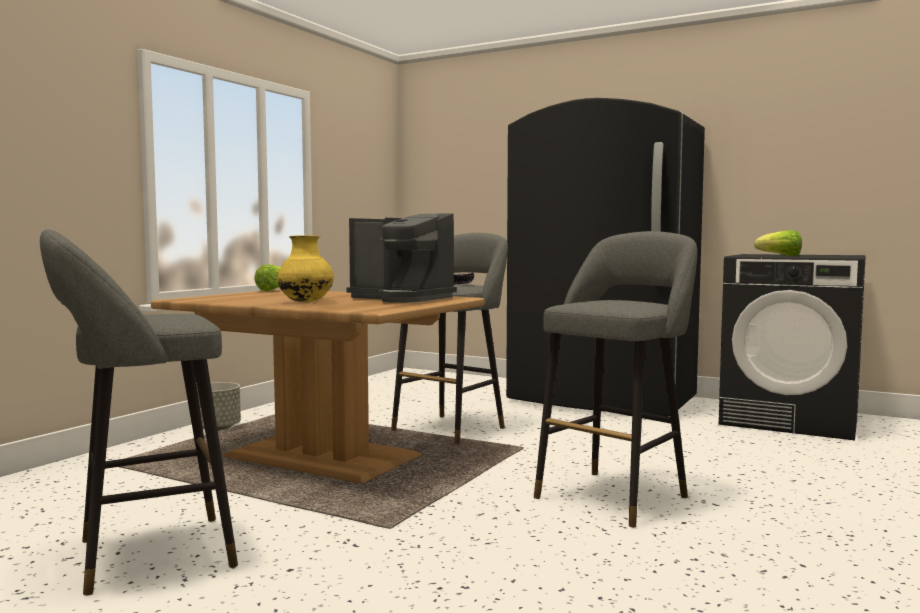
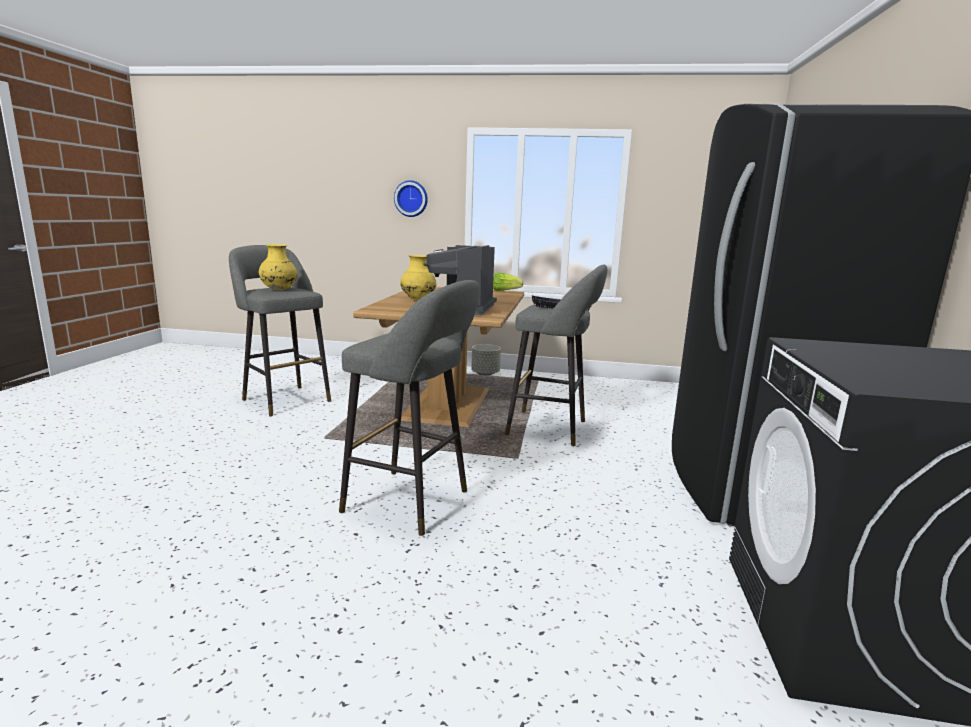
camera: 70 degrees right, 10 degrees up
lettuce [754,230,802,256] -> none
none -> yellow vase [259,244,298,290]
none -> wall clock [394,180,428,217]

